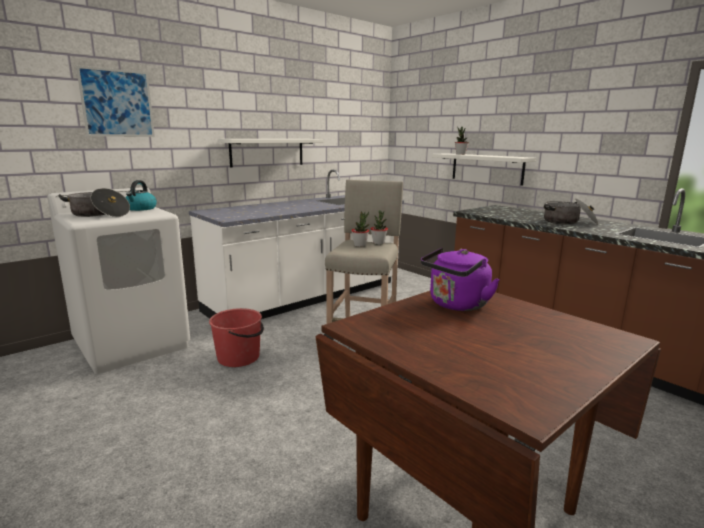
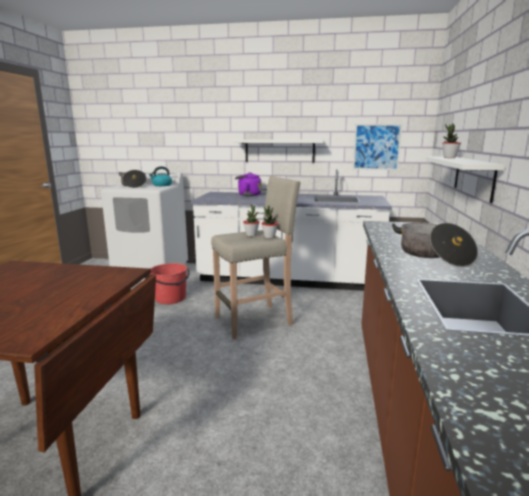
camera: 50 degrees right, 0 degrees up
picture [76,66,155,137] -> picture moved to [353,124,402,170]
purple kettle [421,248,500,311] -> purple kettle moved to [235,172,262,196]

